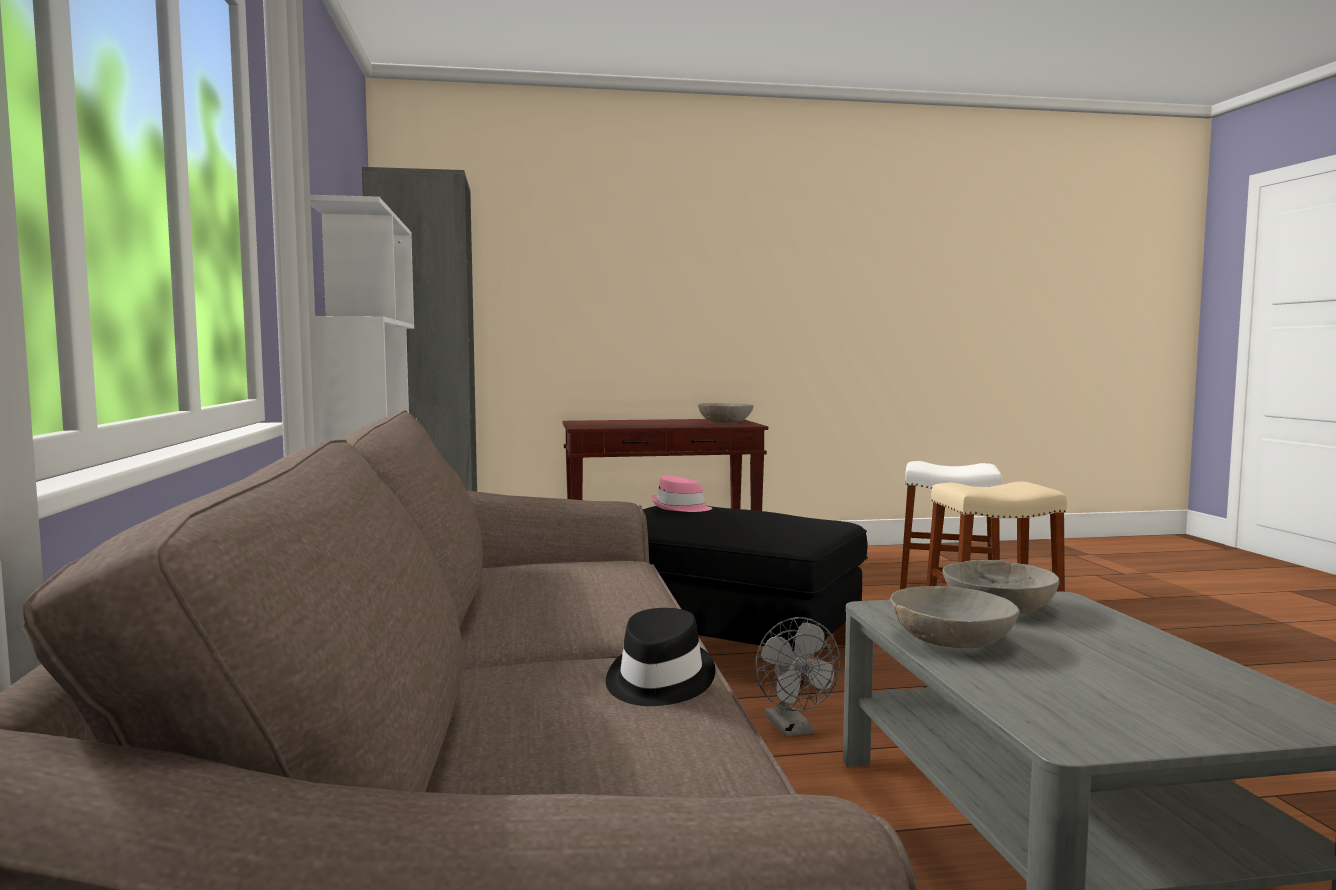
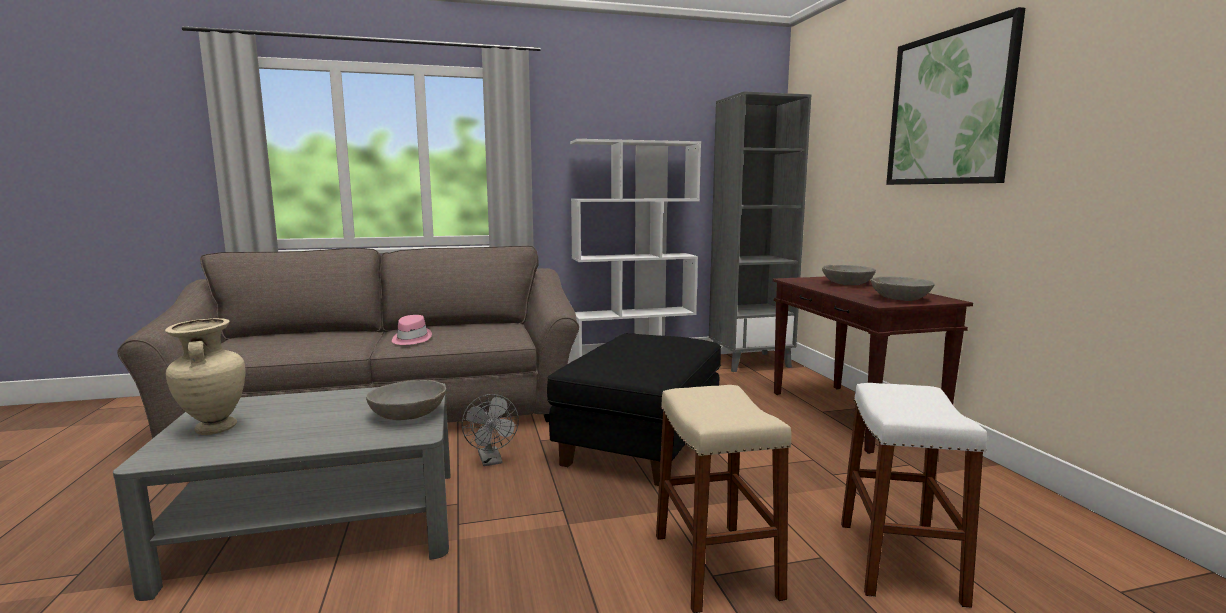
camera: 85 degrees right, 5 degrees up
black hat [606,608,715,706] -> none
pink hat [651,475,712,512] -> pink hat moved to [392,315,432,345]
grey fan [755,617,840,737] -> grey fan turned 90 degrees counterclockwise [462,394,519,466]
grey bowl [890,586,1019,648] -> grey bowl moved to [822,265,876,285]
none -> beige vase [165,318,246,435]
none -> picture [886,7,1025,185]

